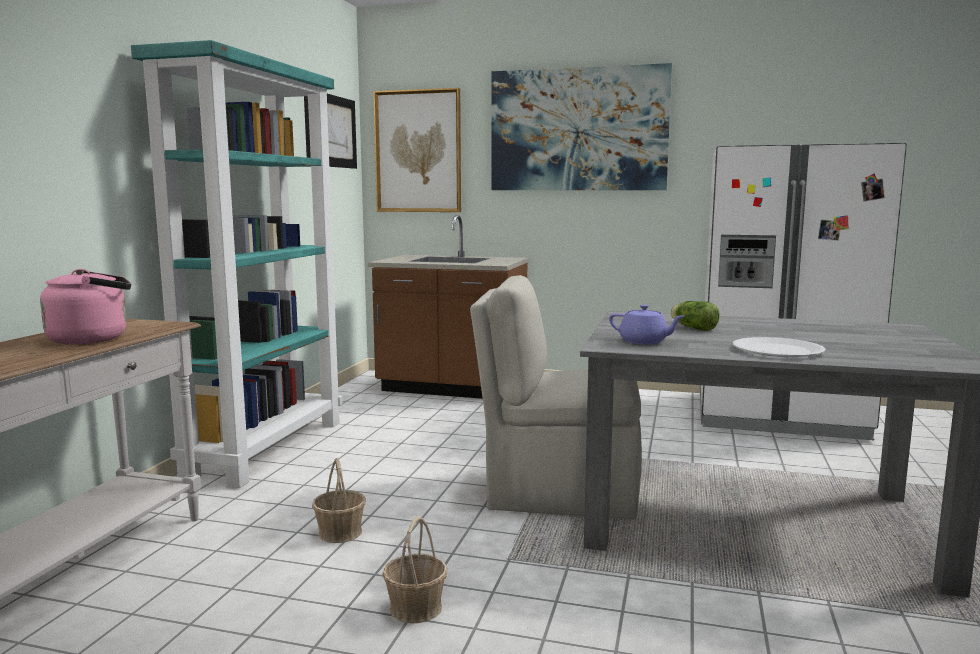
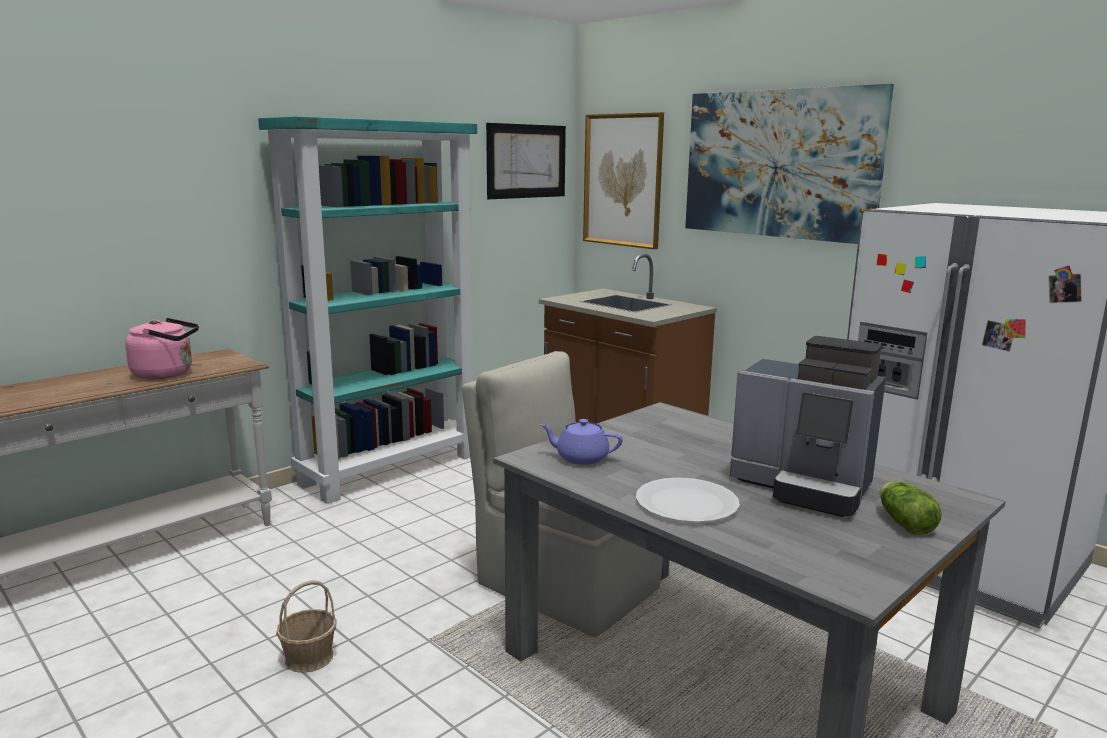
camera: 30 degrees right, 5 degrees up
basket [312,458,366,543] -> none
purple teapot [609,305,685,344] -> purple teapot turned 135 degrees clockwise [540,419,623,465]
lettuce [670,301,720,331] -> lettuce moved to [880,481,941,535]
none -> coffee machine [730,336,886,517]

